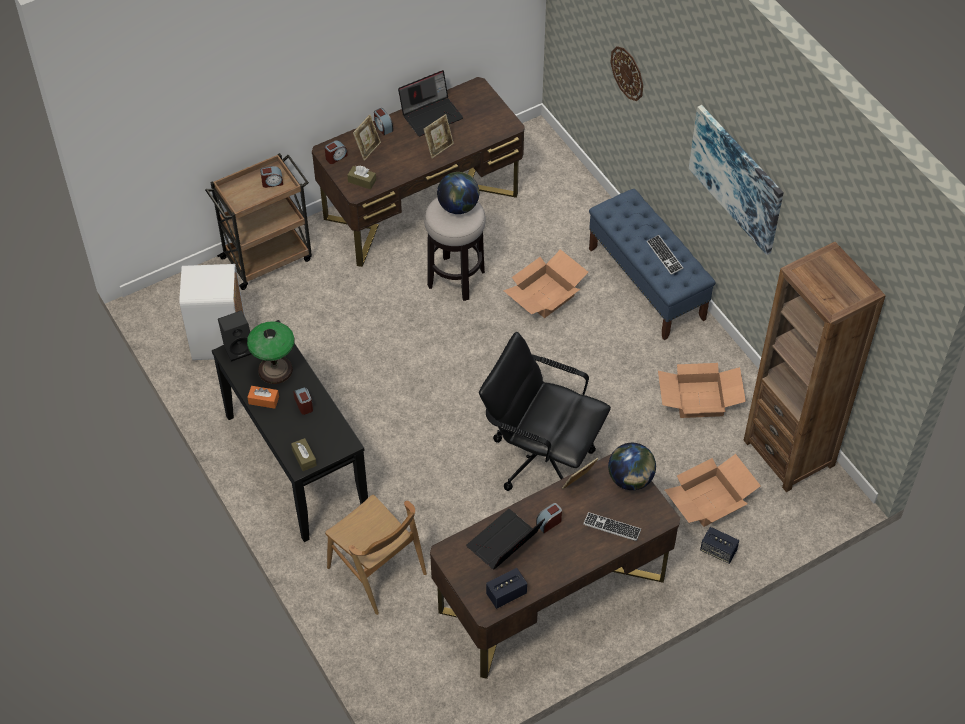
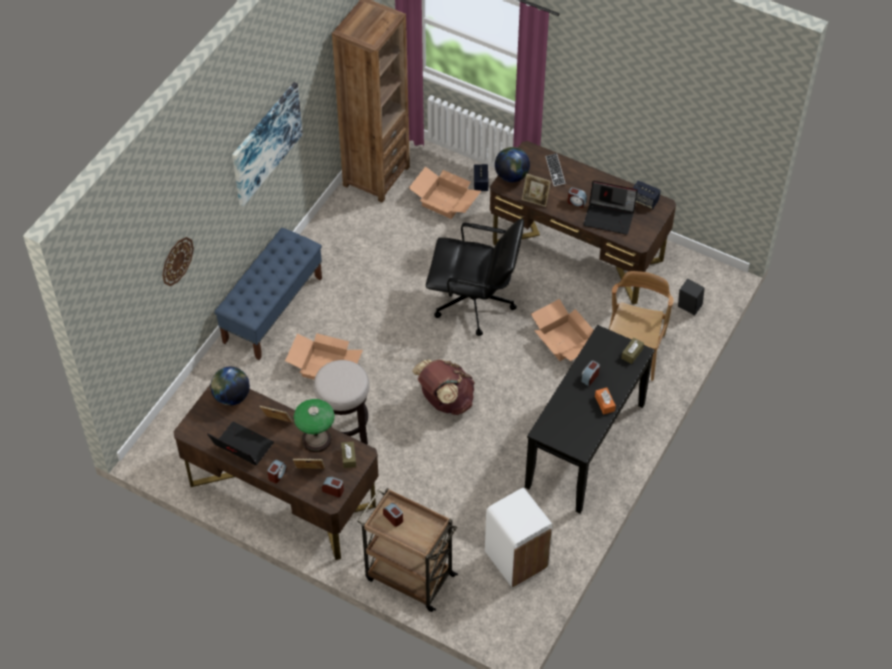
camera: 120 degrees left, 0 degrees up
black speaker [218,310,252,361] -> black speaker moved to [678,279,705,315]
table lamp [247,321,295,384] -> table lamp moved to [294,399,335,452]
globe [437,172,479,214] -> globe moved to [210,367,250,406]
black office chair [479,332,611,491] -> black office chair turned 75 degrees counterclockwise [426,218,524,336]
keyboard [647,235,683,275] -> none
cardboard box [658,363,746,418] -> cardboard box moved to [531,299,594,361]
none -> brown backpack [412,359,475,415]

